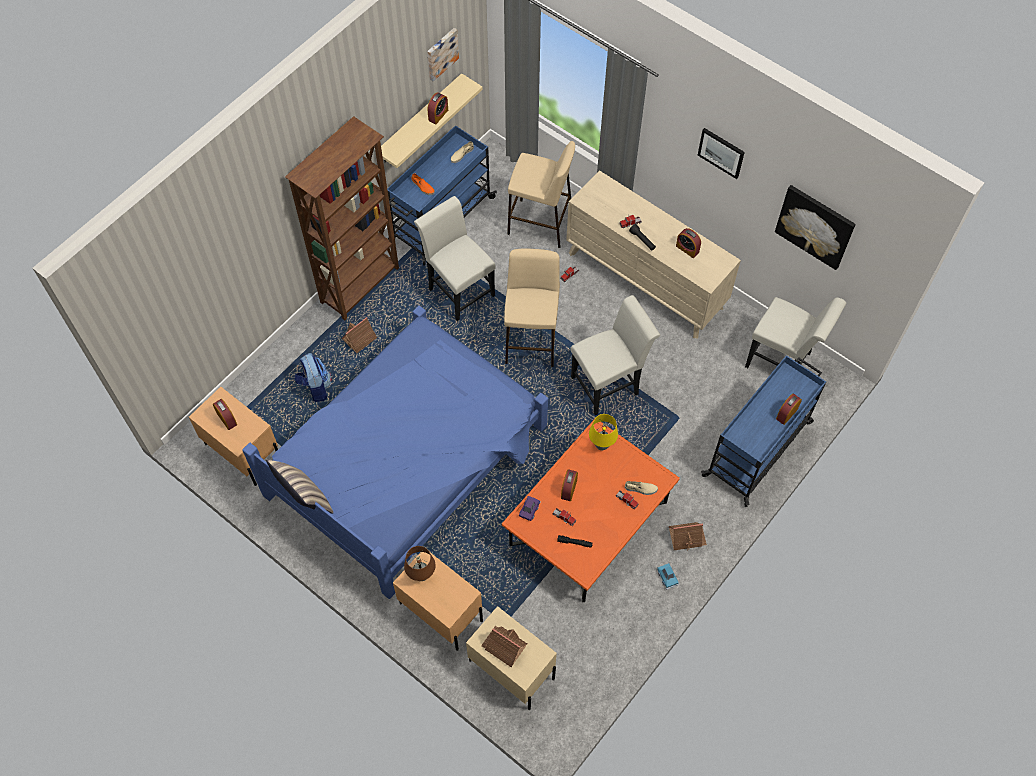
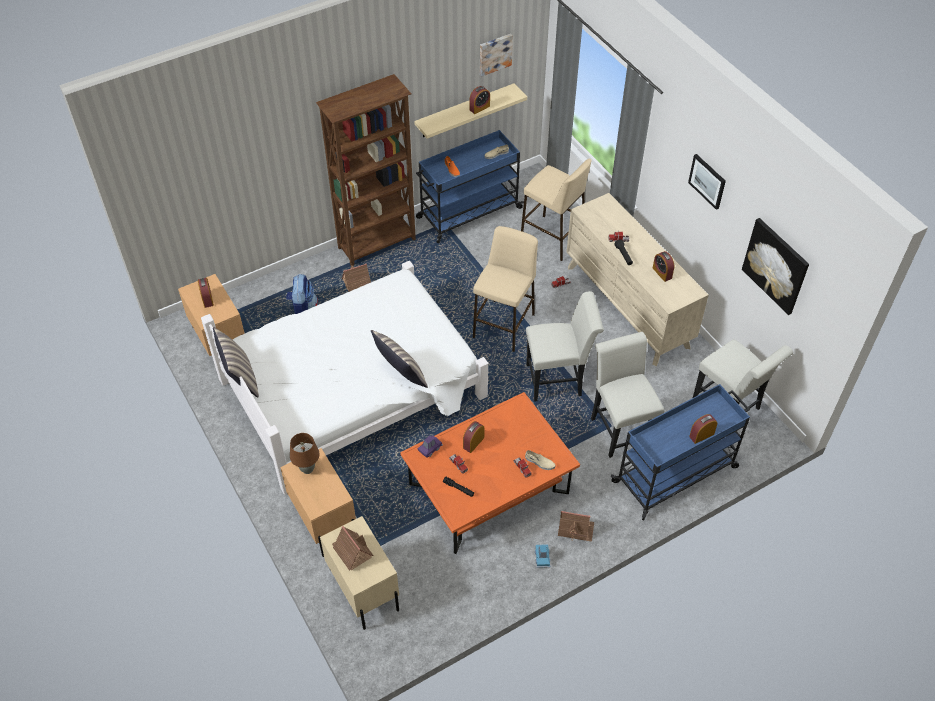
camera: 20 degrees right, 10 degrees down
blue bed [242,306,548,599] -> white bed [201,261,488,495]
white chair [414,196,496,321] -> white chair moved to [591,332,664,458]
yellow table lamp [589,414,618,450] -> none
none -> pillow [371,330,428,388]

